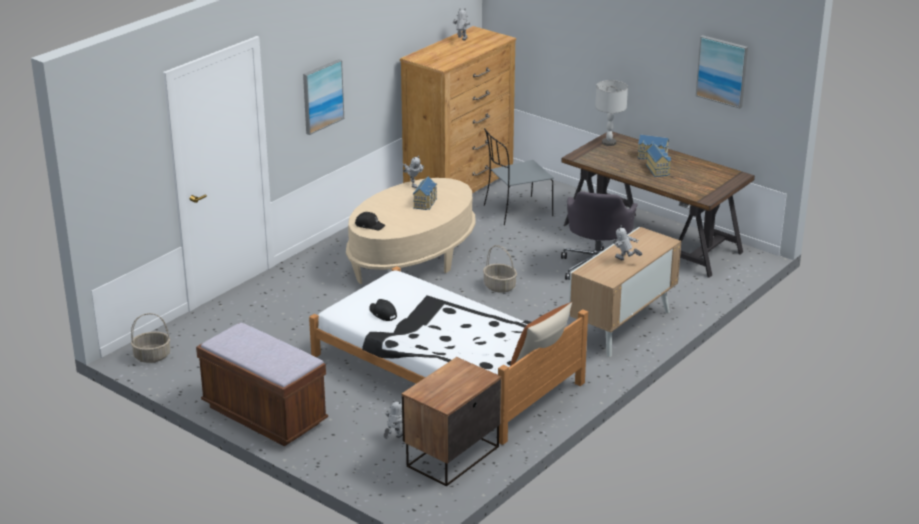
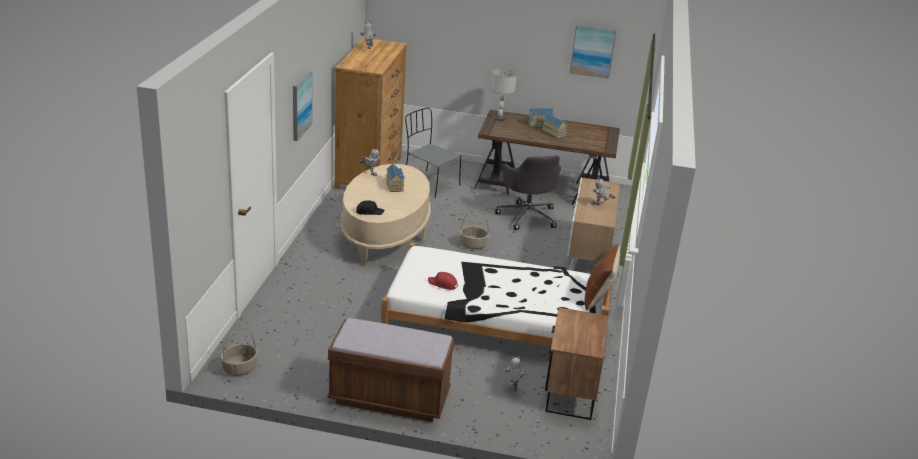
camera: 30 degrees left, 0 degrees up
black cap [369,299,397,321] -> red cap [428,272,458,290]
grey chair [484,128,554,225] -> grey chair turned 90 degrees clockwise [405,108,462,198]

